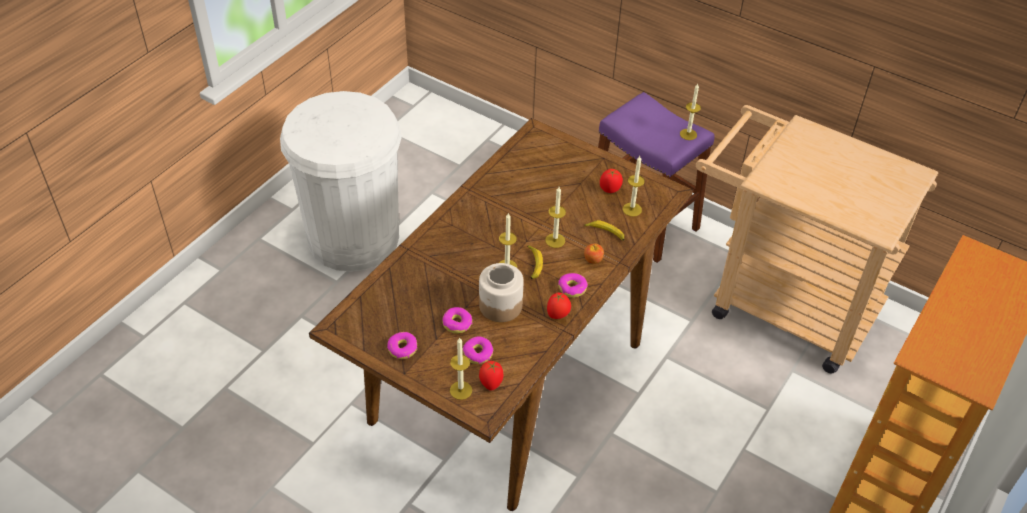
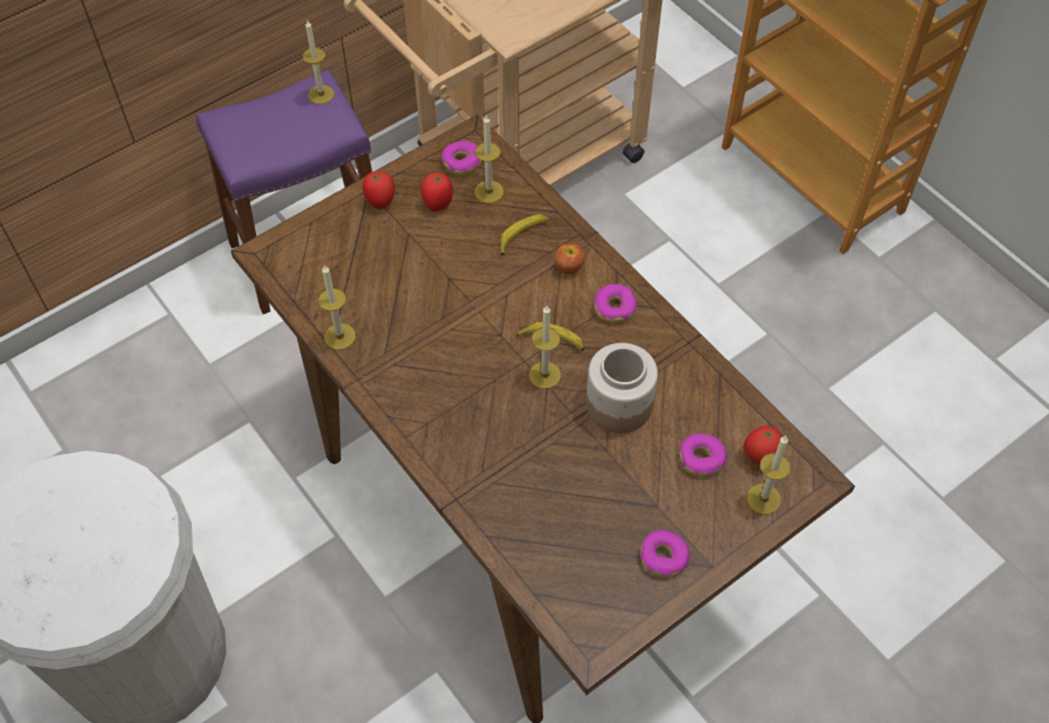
camera: 70 degrees left, 10 degrees up
donut [442,307,472,334] -> donut moved to [441,141,482,175]
candle [545,187,566,248] -> candle moved to [318,266,356,350]
tomato [547,293,571,319] -> tomato moved to [363,171,395,209]

